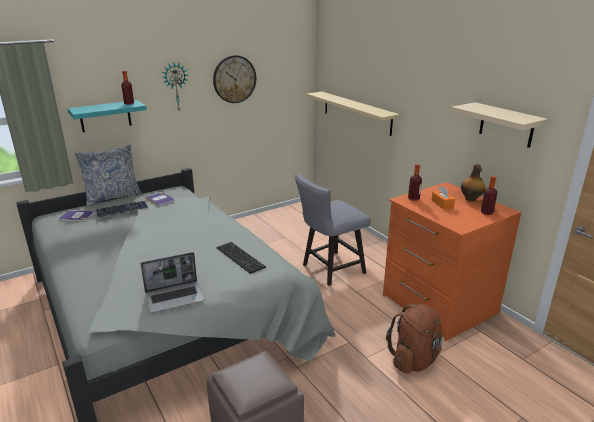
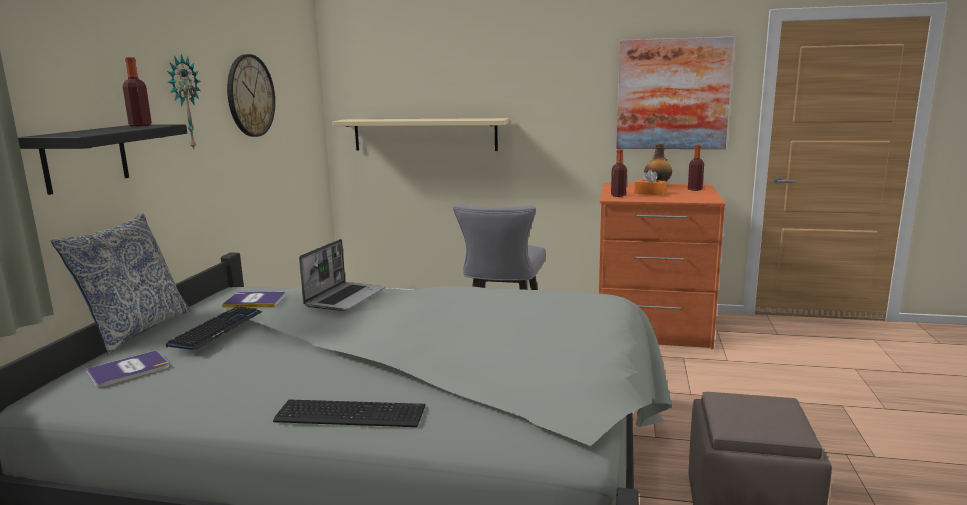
camera: 45 degrees left, 10 degrees down
turquoise shelf [67,100,147,132] -> black shelf [18,124,187,195]
laptop [140,252,205,313] -> laptop moved to [299,239,385,311]
keyboard [217,242,266,274] -> keyboard moved to [273,399,426,427]
brown backpack [386,304,442,374] -> none
beige shelf [451,102,548,148] -> picture [616,36,734,149]

